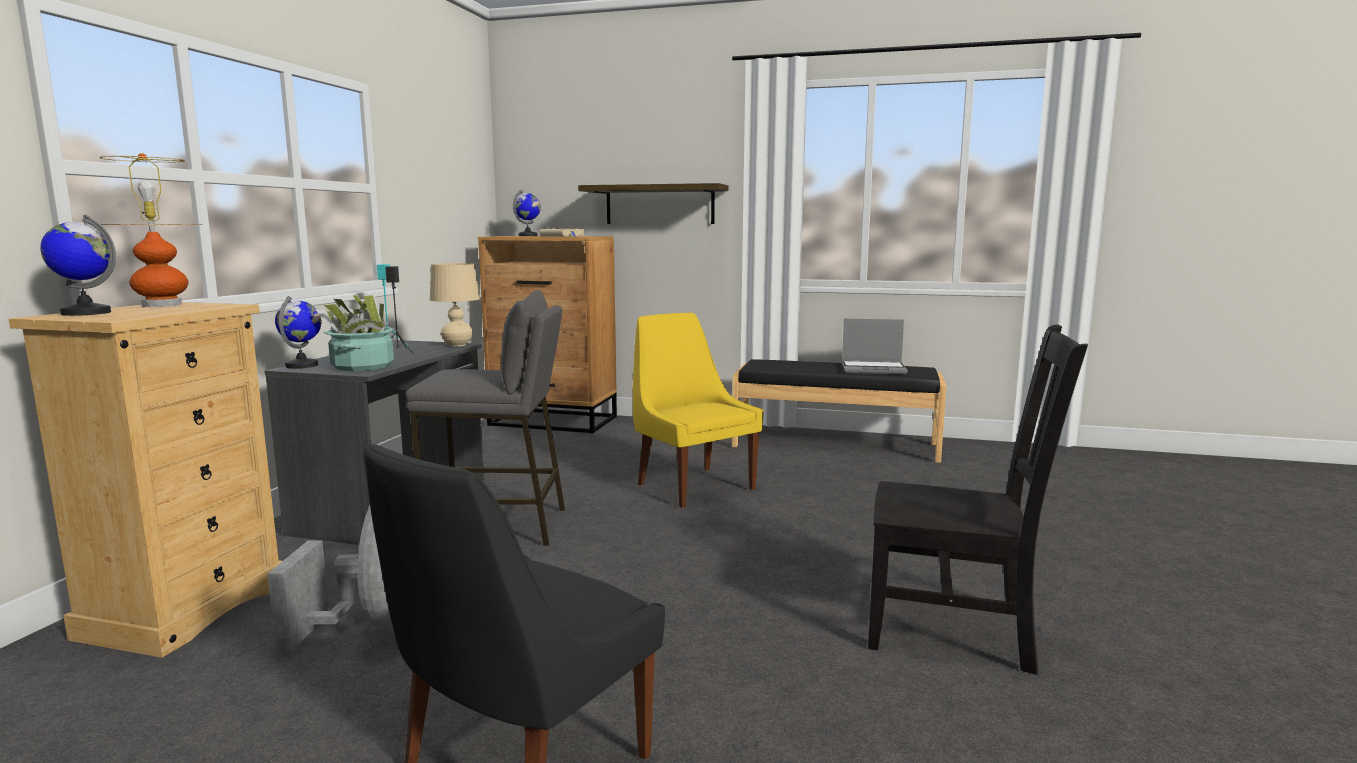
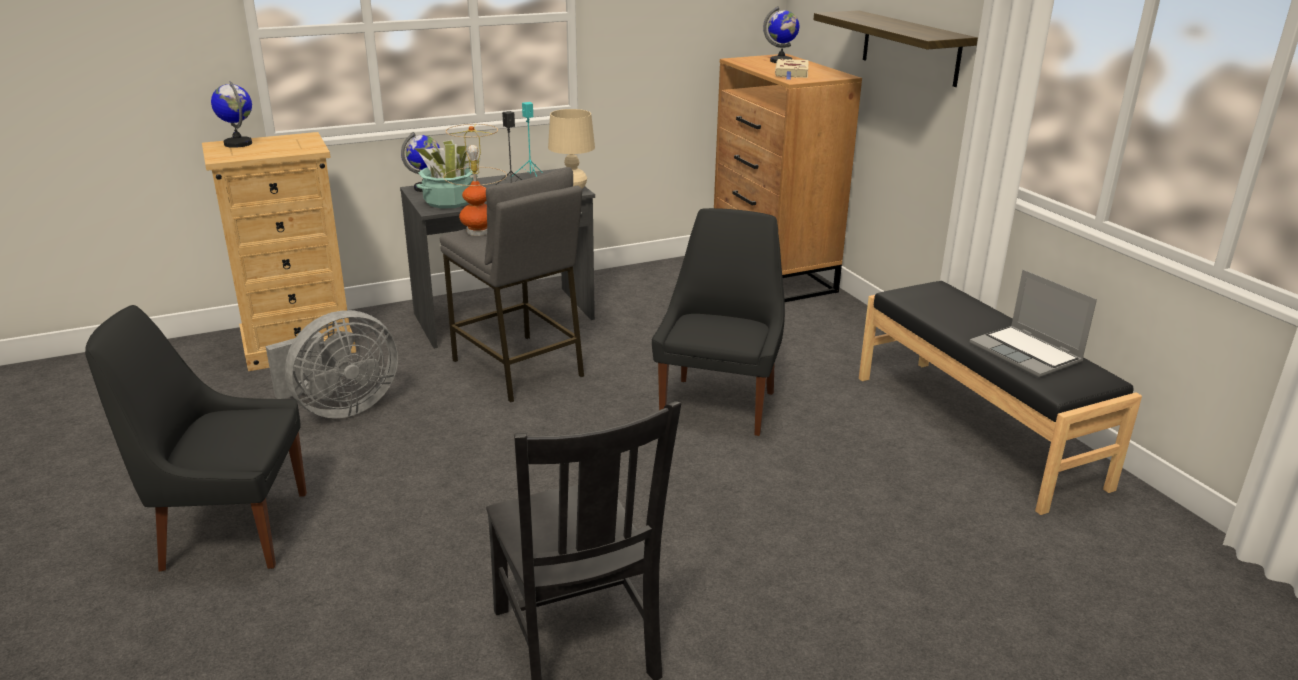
camera: 50 degrees right, 15 degrees up
table lamp [100,153,203,307] -> table lamp moved to [443,124,507,236]
yellow chair [633,313,764,508] -> black chair [652,208,785,436]

